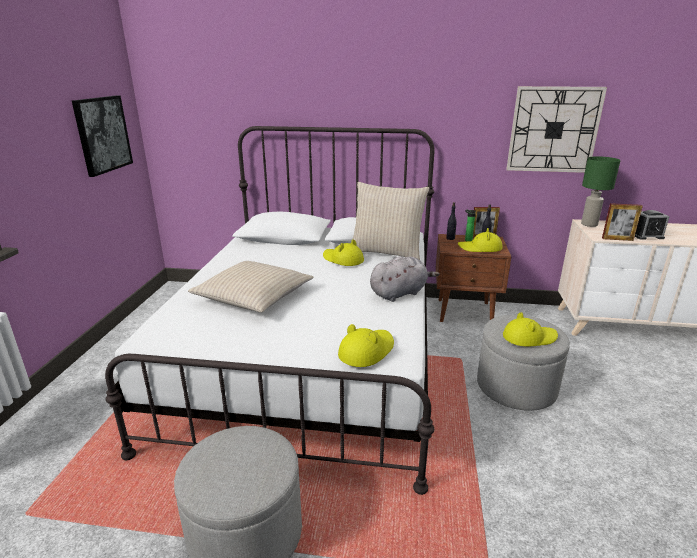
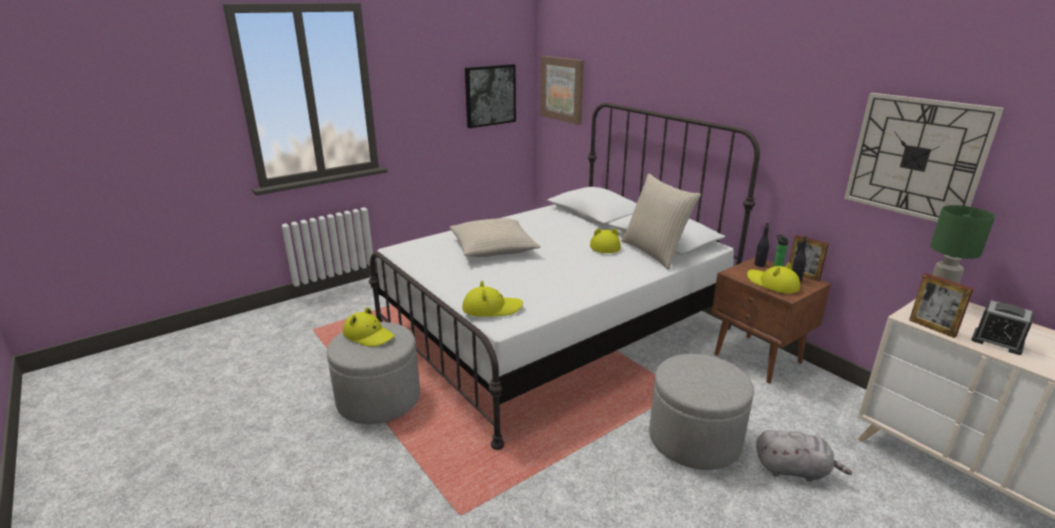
camera: 45 degrees right, 0 degrees up
grey plush toy [370,256,440,302] -> grey plush toy moved to [756,430,852,482]
yellow hat [503,312,558,346] -> yellow hat moved to [343,307,394,347]
none -> picture [541,56,584,125]

